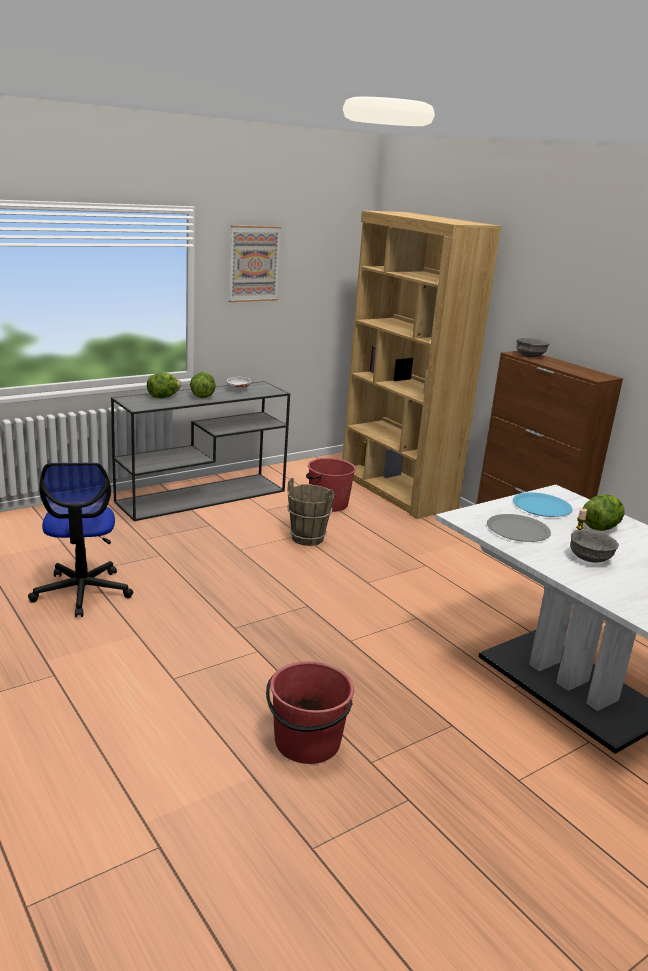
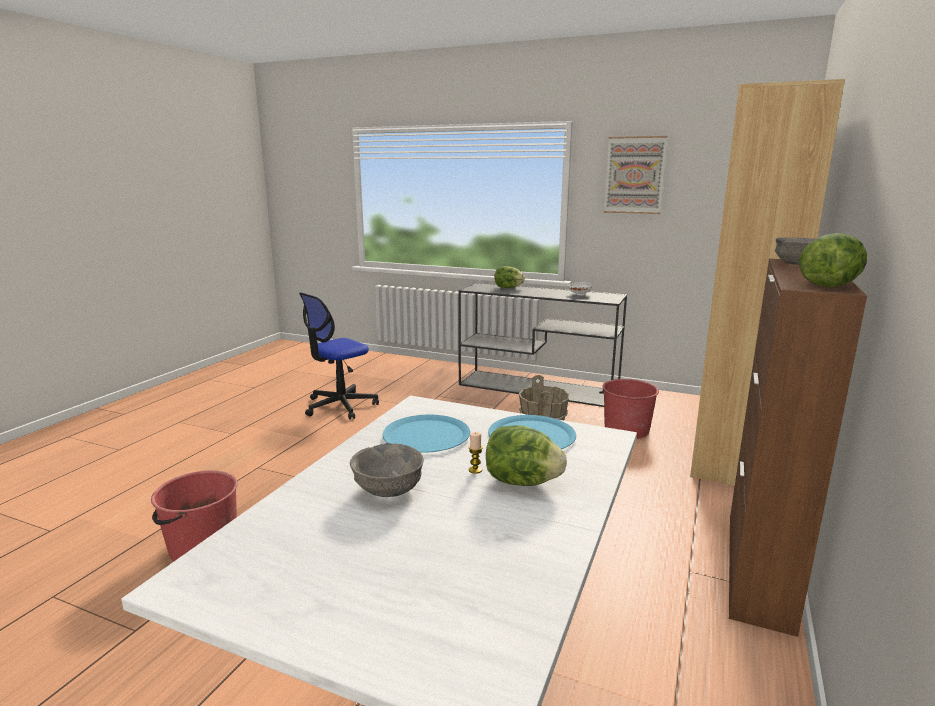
camera: 60 degrees right, 5 degrees down
lettuce [190,372,216,398] -> lettuce moved to [799,233,867,287]
grey plate [487,514,551,542] -> blue plate [383,415,470,453]

